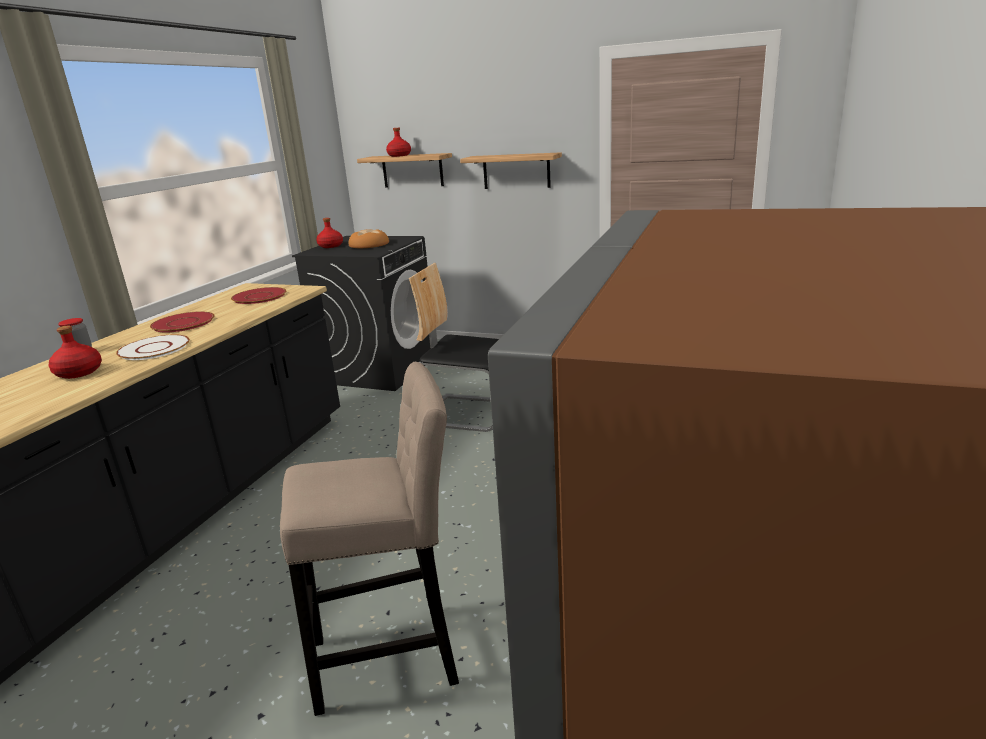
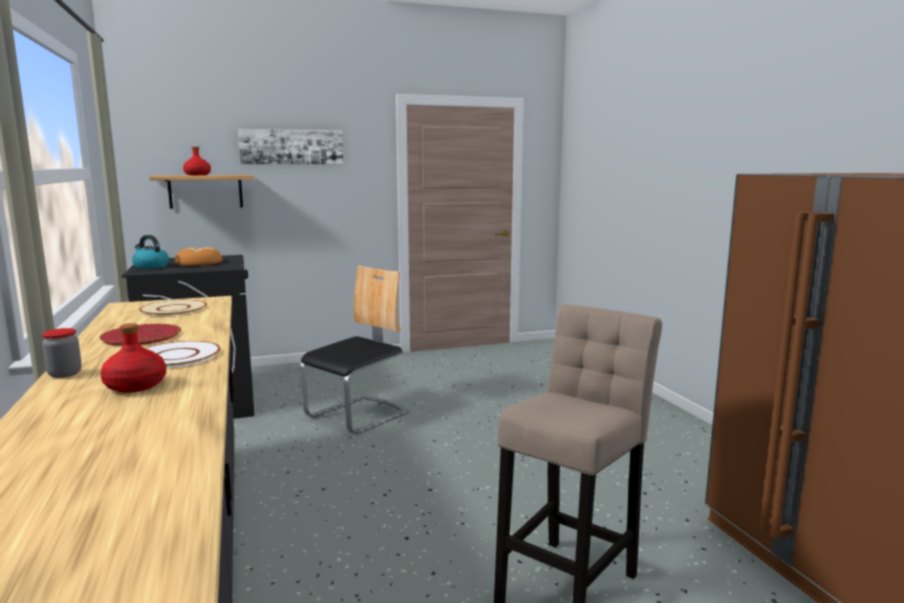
camera: 40 degrees left, 10 degrees down
red plate [231,287,287,304] -> beige plate [139,300,207,316]
red bottle [316,218,343,248] -> kettle [132,235,169,269]
chair [409,263,499,432] -> chair turned 150 degrees clockwise [300,266,409,435]
shelf [460,152,562,189] -> none
none -> picture [238,129,343,164]

